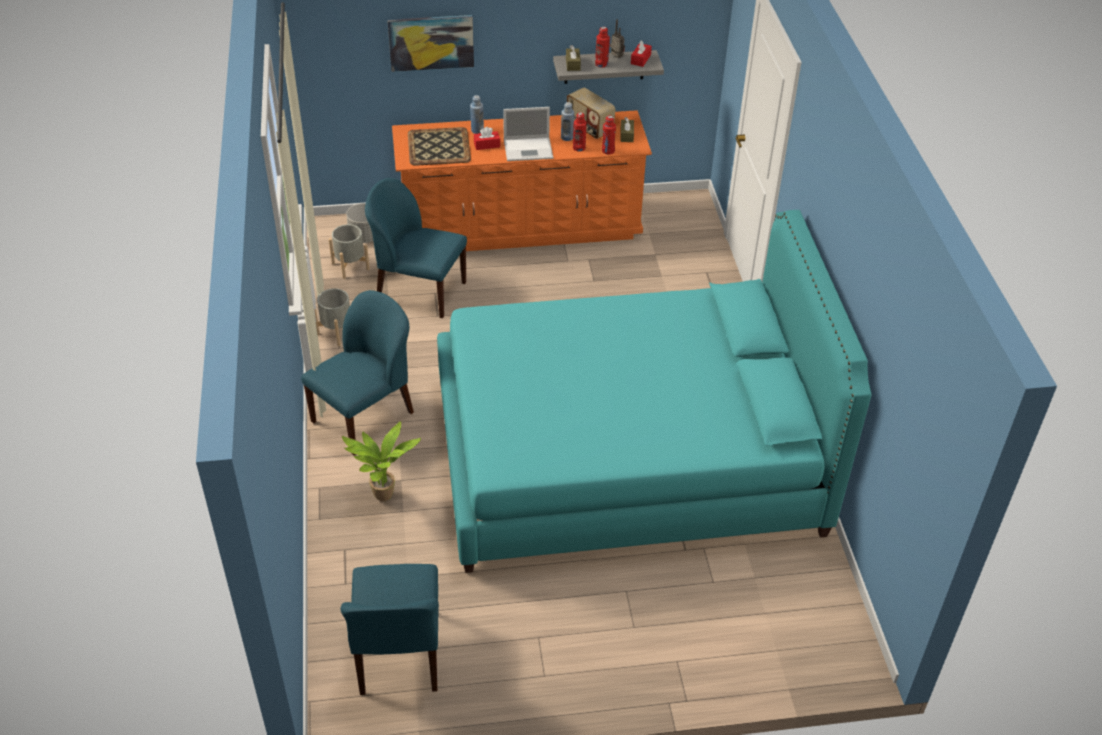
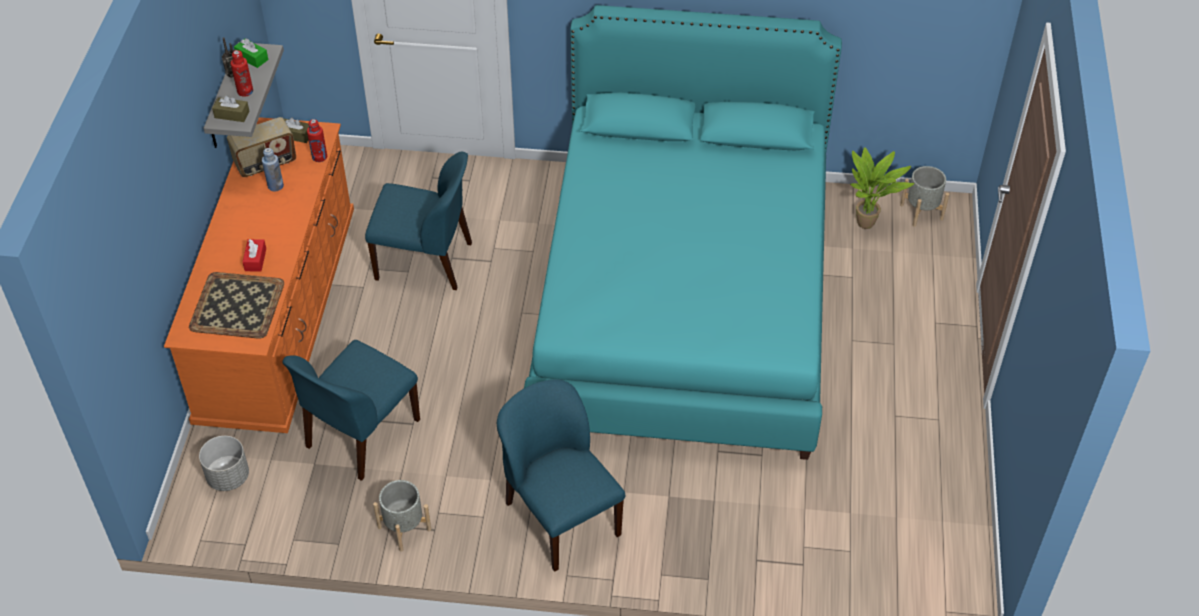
camera: 75 degrees left, 5 degrees up
grey planter [329,224,370,279] -> grey planter moved to [900,166,949,227]
blue chair [340,564,439,695] -> blue chair moved to [365,152,472,290]
potted plant [342,421,421,501] -> potted plant moved to [850,147,914,229]
picture [387,15,474,72] -> none
blue bottle [470,95,484,134] -> none
laptop [503,107,553,161] -> none
red bottle [573,112,587,152] -> none
red tissue box [631,40,652,67] -> green tissue box [234,39,268,68]

